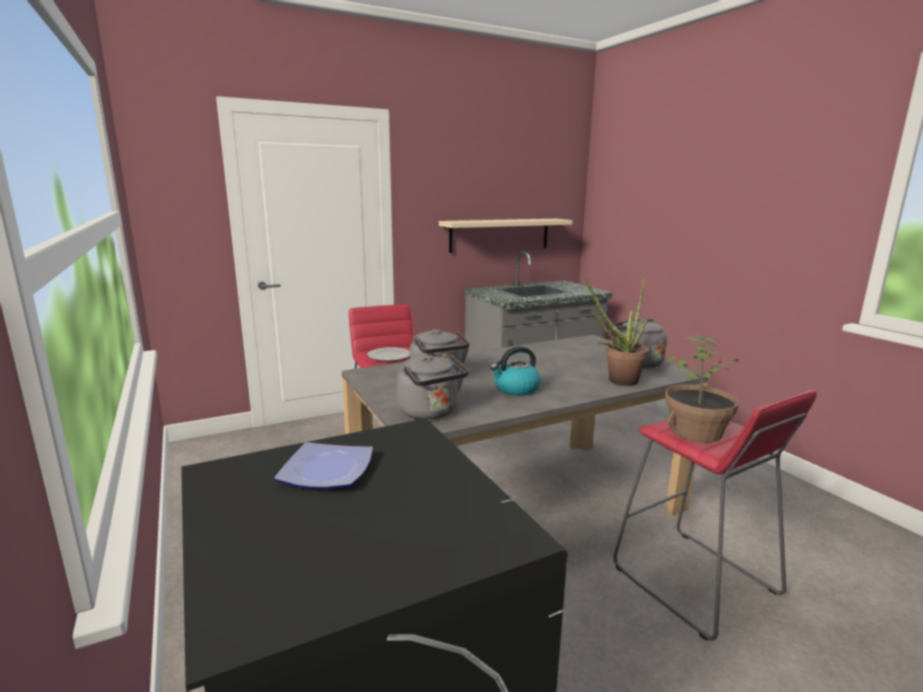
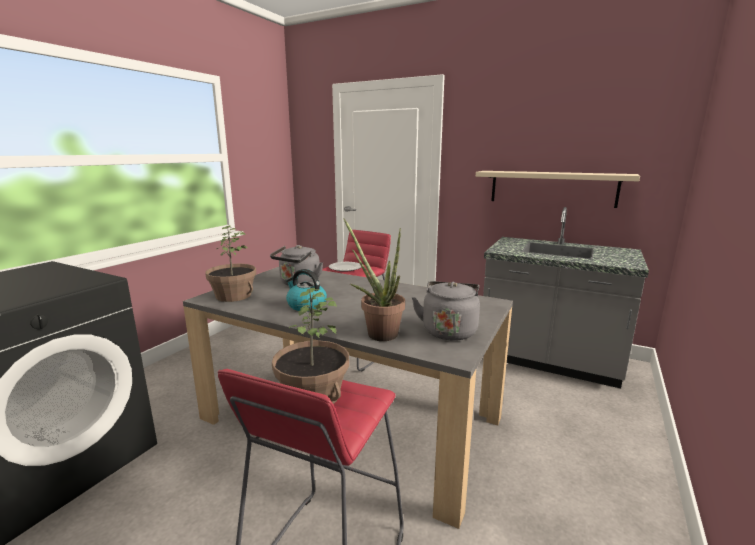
camera: 55 degrees right, 0 degrees up
plate [274,442,373,489] -> none
grey kettle [397,355,469,420] -> potted plant [205,225,256,302]

